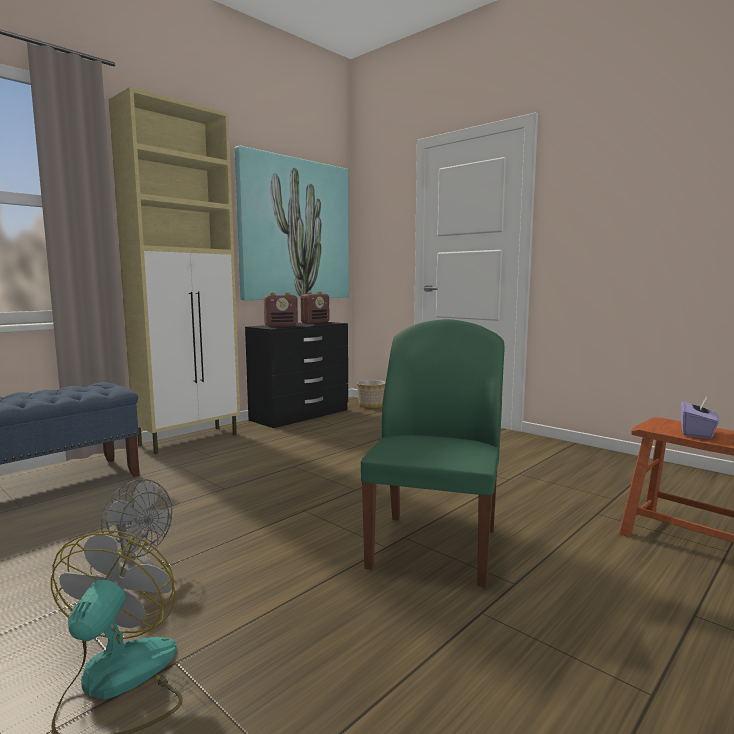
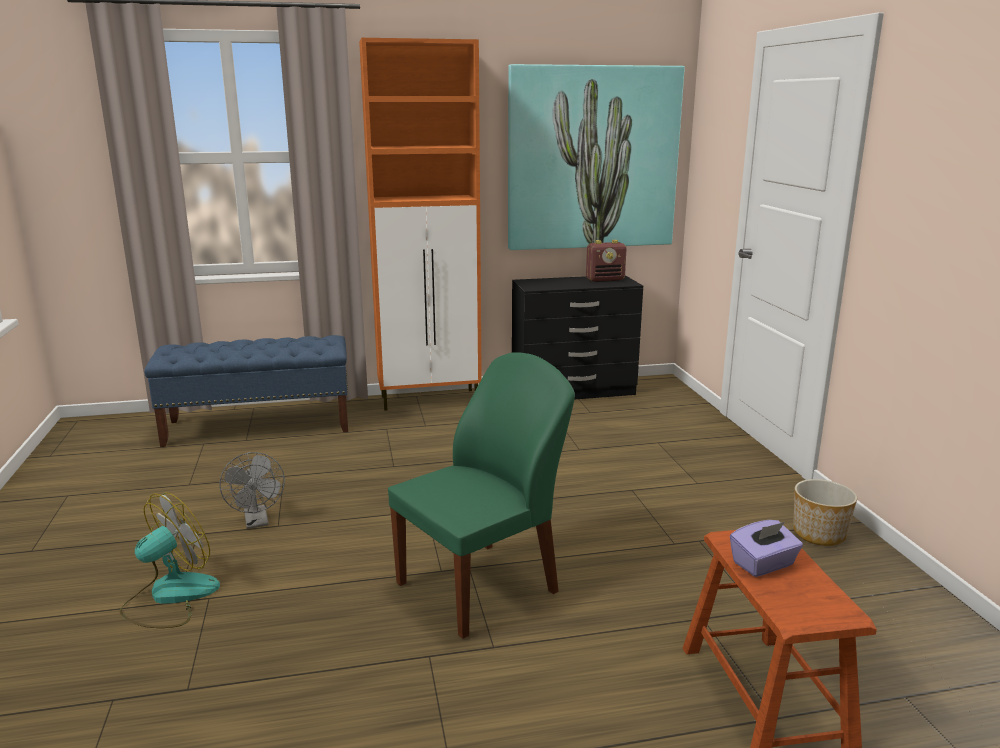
camera: 35 degrees right, 10 degrees up
beige cabinet [109,87,240,454] -> orange cabinet [359,38,482,411]
radio [264,292,298,327] -> none
planter [357,380,386,409] -> planter moved to [793,479,857,546]

